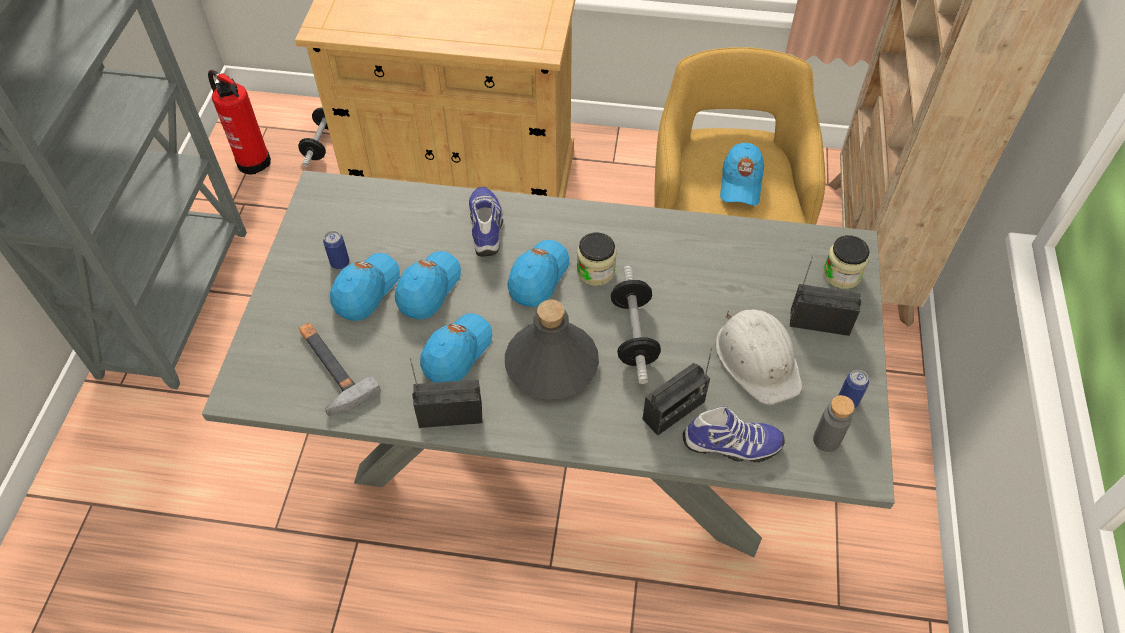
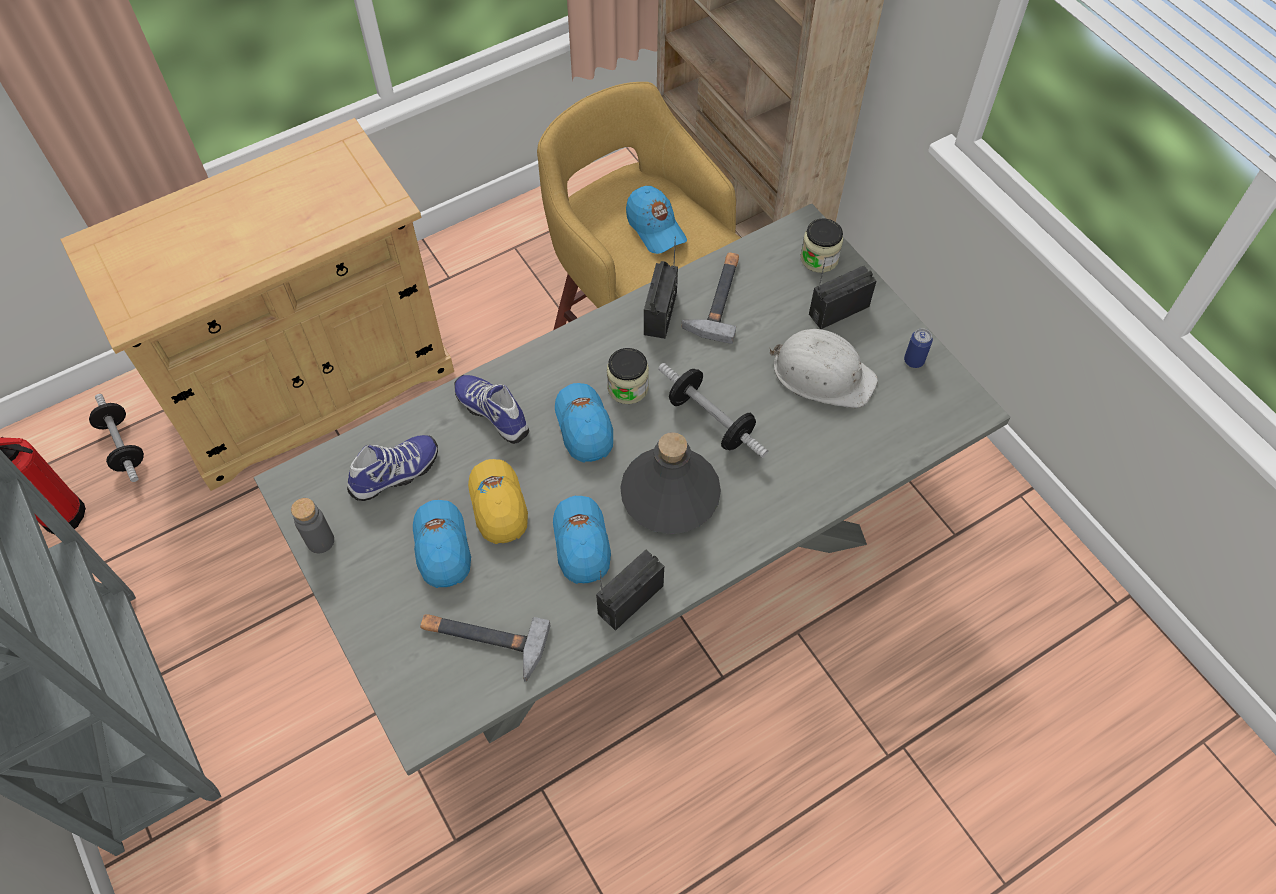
camera: 40 degrees left, 5 degrees up
can [323,231,349,269] -> none
blue cap [395,251,461,320] -> yellow cap [468,459,528,544]
radio [642,349,712,436] -> radio moved to [644,237,678,339]
shoe [683,406,785,462] -> shoe moved to [347,435,438,501]
grey bottle [813,395,855,452] -> grey bottle moved to [291,498,334,553]
none -> hammer [682,252,739,344]

